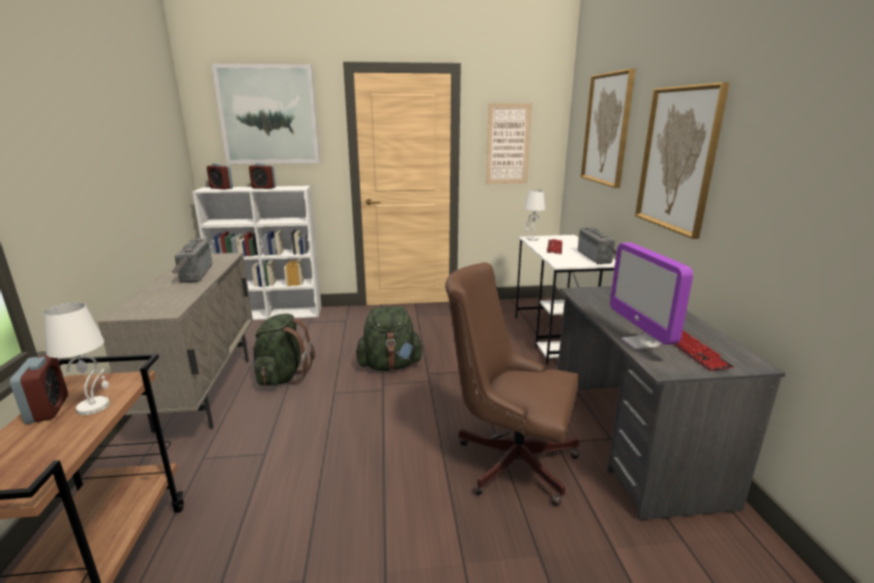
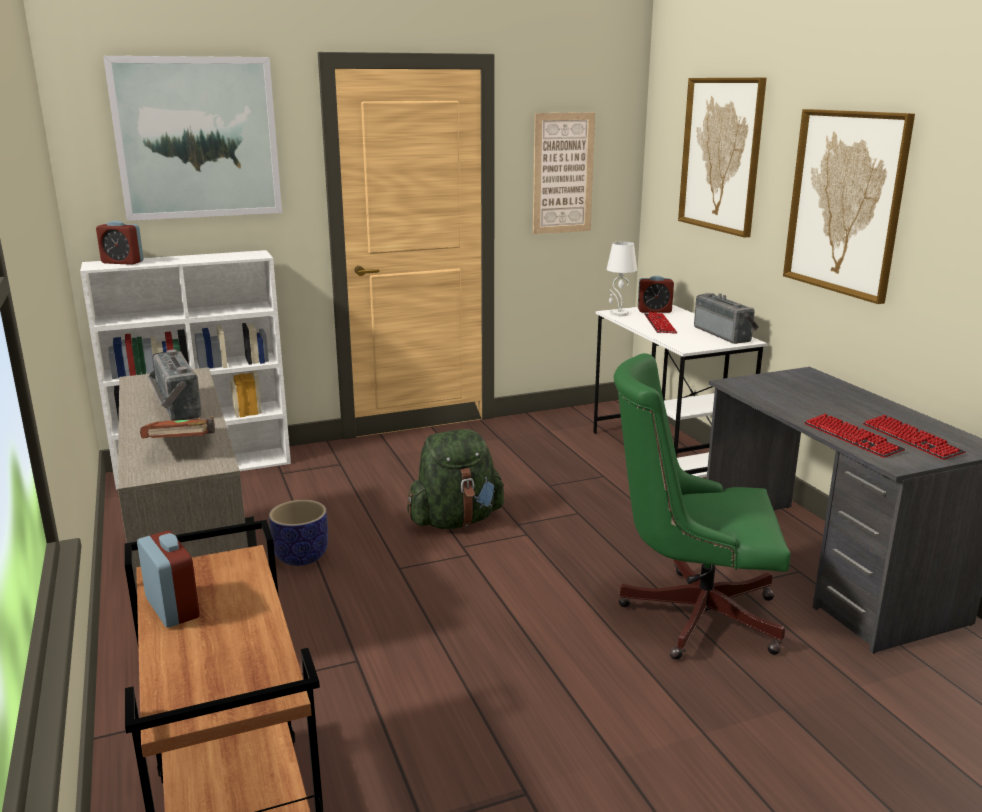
camera: 15 degrees left, 0 degrees up
white table lamp [43,302,110,415] -> none
alarm clock [249,163,276,189] -> alarm clock moved to [638,276,674,313]
green backpack [251,314,315,386] -> planter [269,500,328,566]
brown office chair [445,262,579,506] -> green office chair [614,353,791,660]
monitor [610,242,693,350] -> keyboard [804,414,905,458]
none -> brown book [140,416,215,439]

